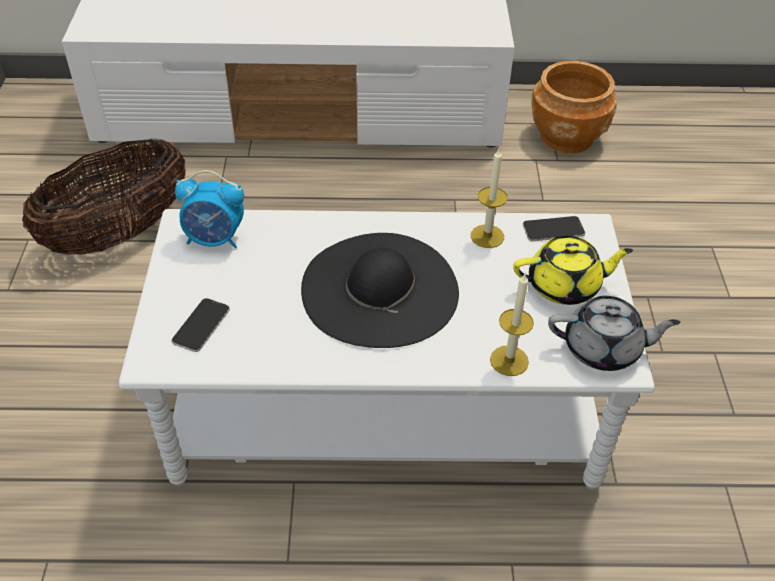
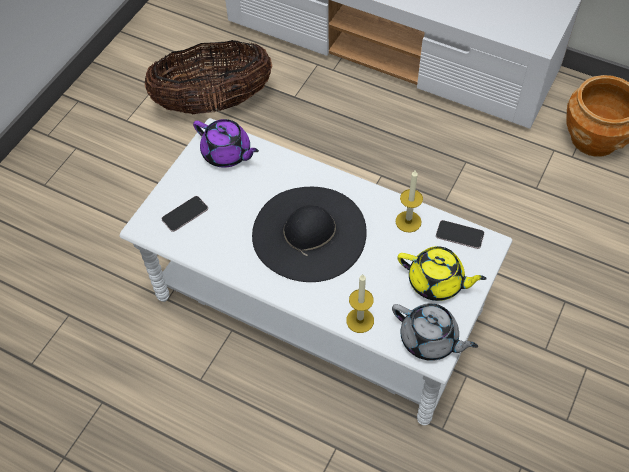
camera: 30 degrees right, 10 degrees up
alarm clock [175,170,244,249] -> purple teapot [193,119,259,168]

